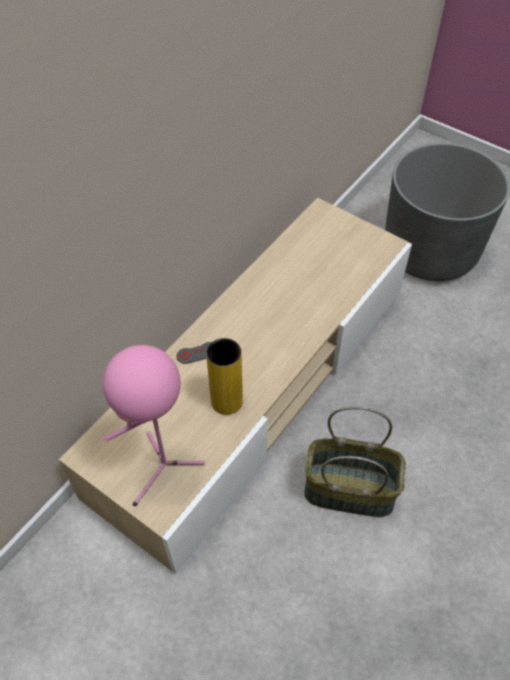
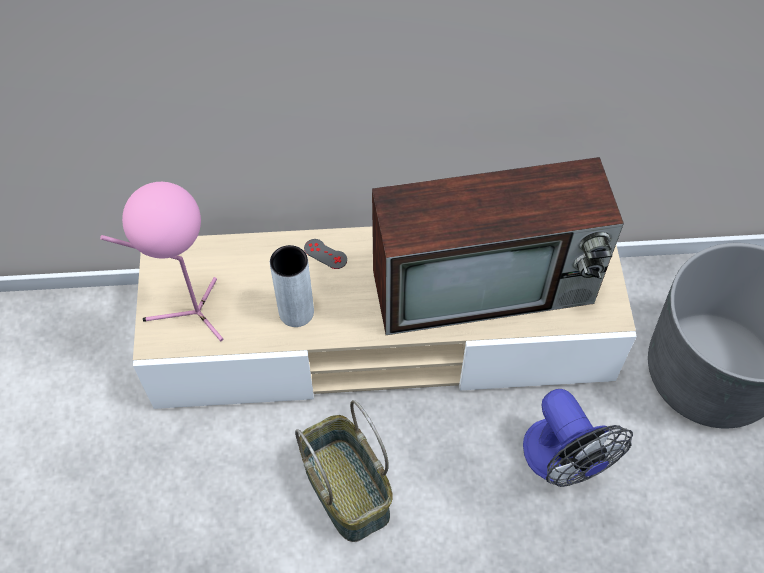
camera: 50 degrees right, 5 degrees up
yellow vase [206,338,243,415] -> grey vase [270,245,314,327]
none -> television [372,157,624,335]
none -> fan [523,389,633,487]

